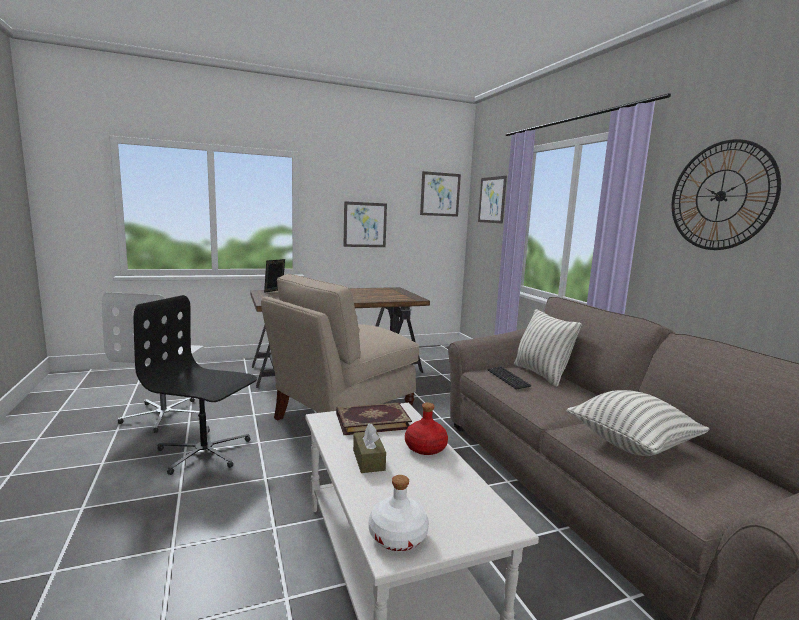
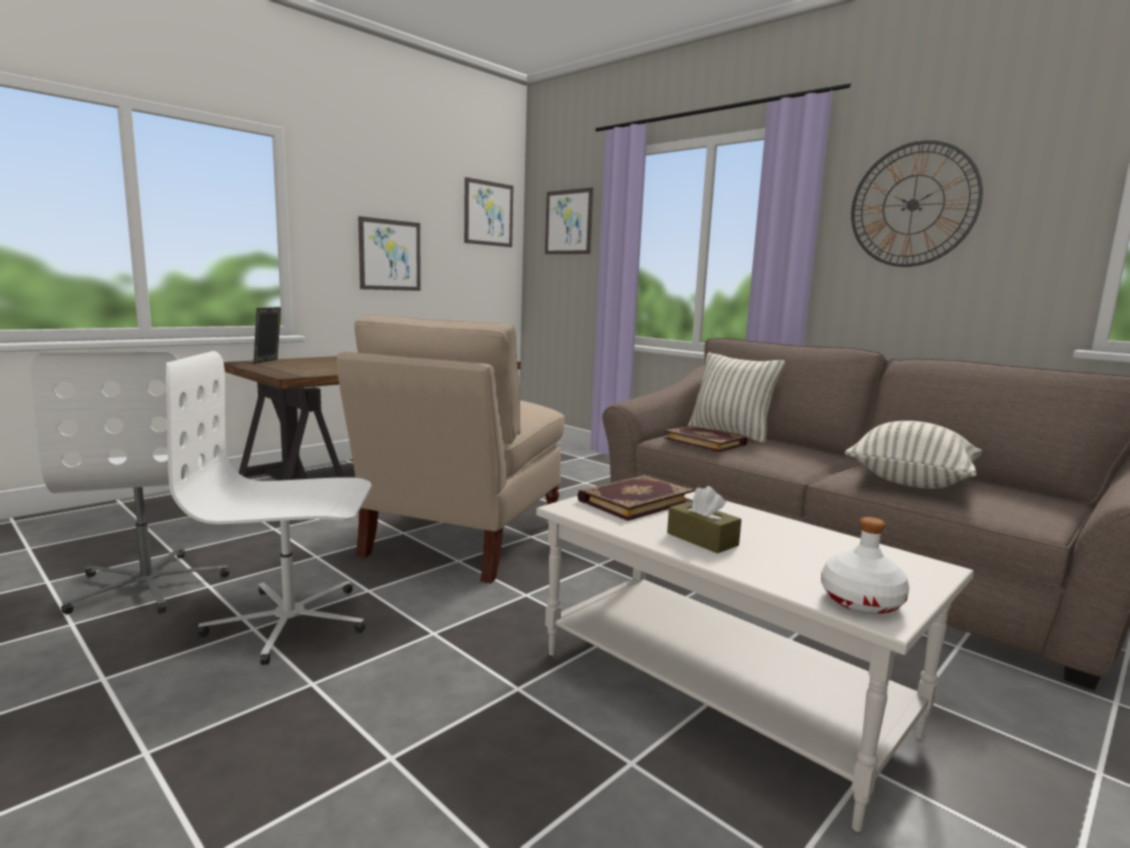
camera: 25 degrees left, 0 degrees up
black office chair [134,295,257,475] -> white office chair [166,351,371,665]
red bottle [405,403,448,455] -> none
keyboard [488,366,532,390] -> book [664,425,748,452]

